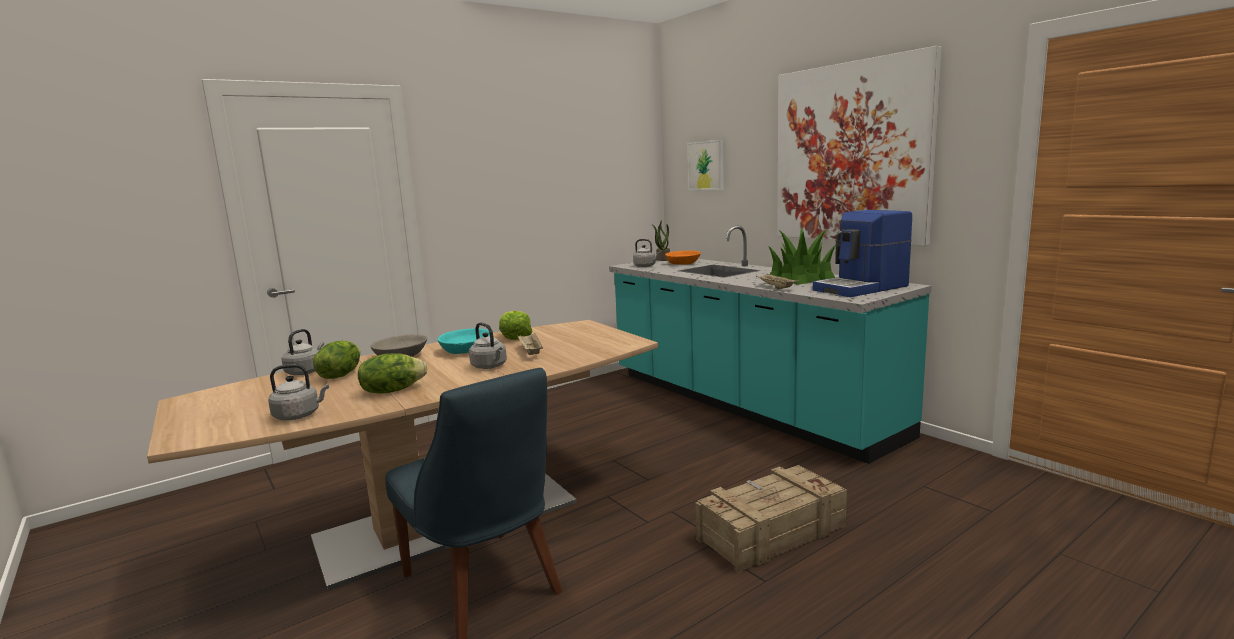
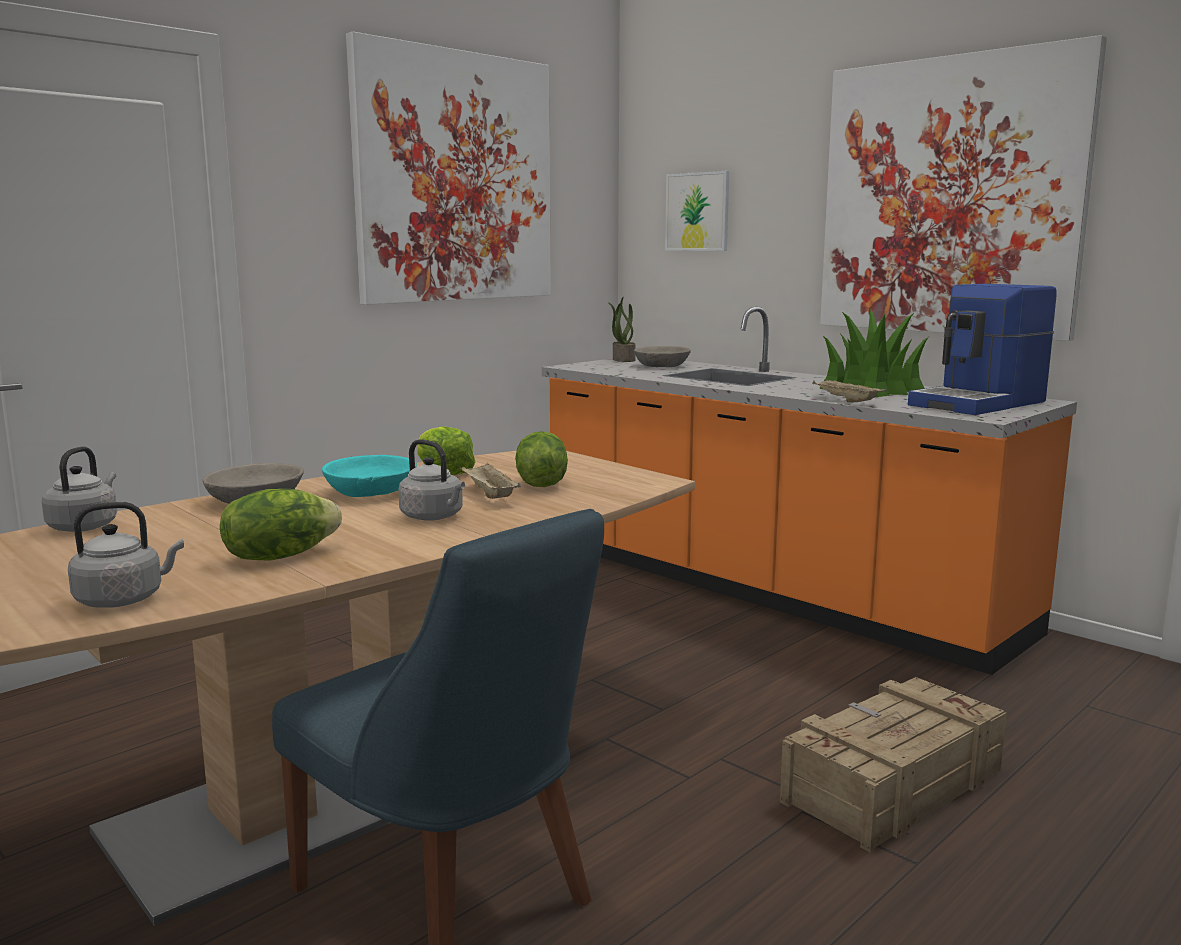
camera: 10 degrees left, 0 degrees up
lettuce [313,340,360,379] -> lettuce moved to [515,431,568,487]
turquoise counter [609,225,932,464] -> orange counter [542,306,1077,675]
grey kettle [633,239,661,267] -> none
orange bowl [665,251,701,265] -> grey bowl [634,346,691,367]
none -> picture [346,32,551,305]

